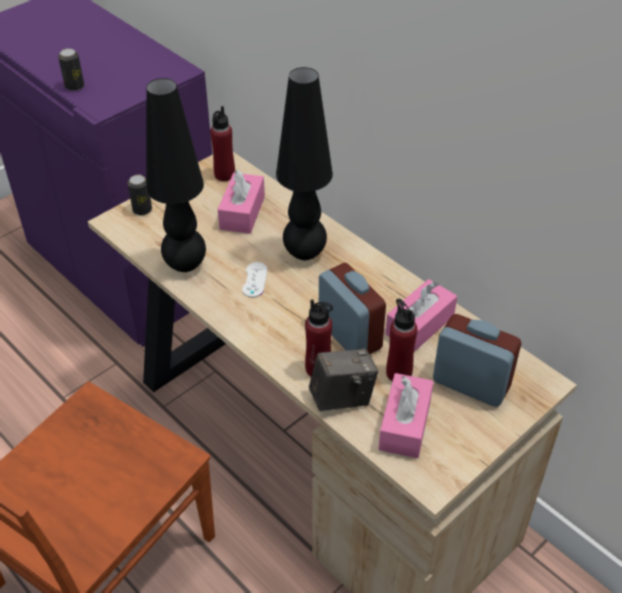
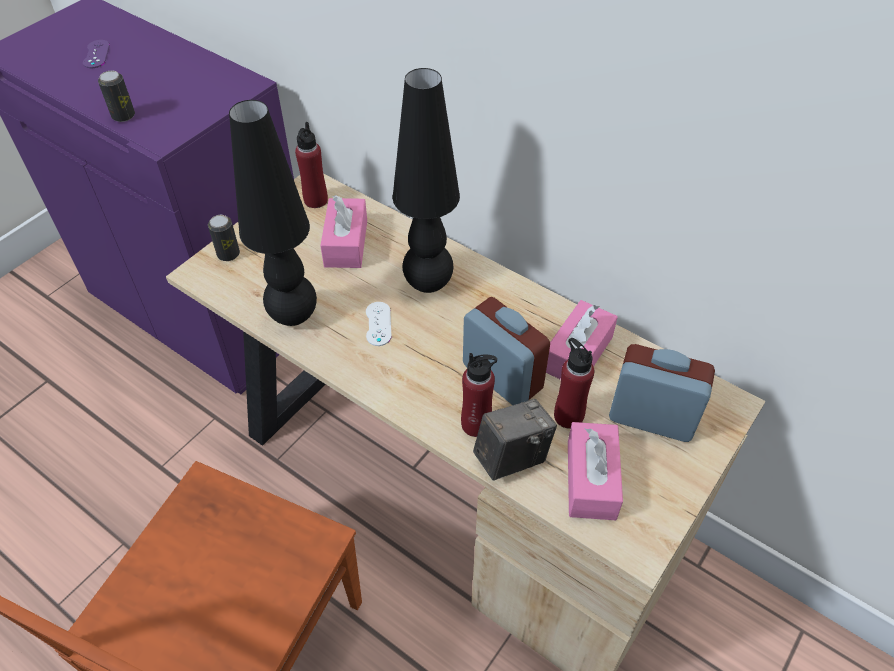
camera: 10 degrees left, 5 degrees up
none -> purple game controller [83,40,110,68]

